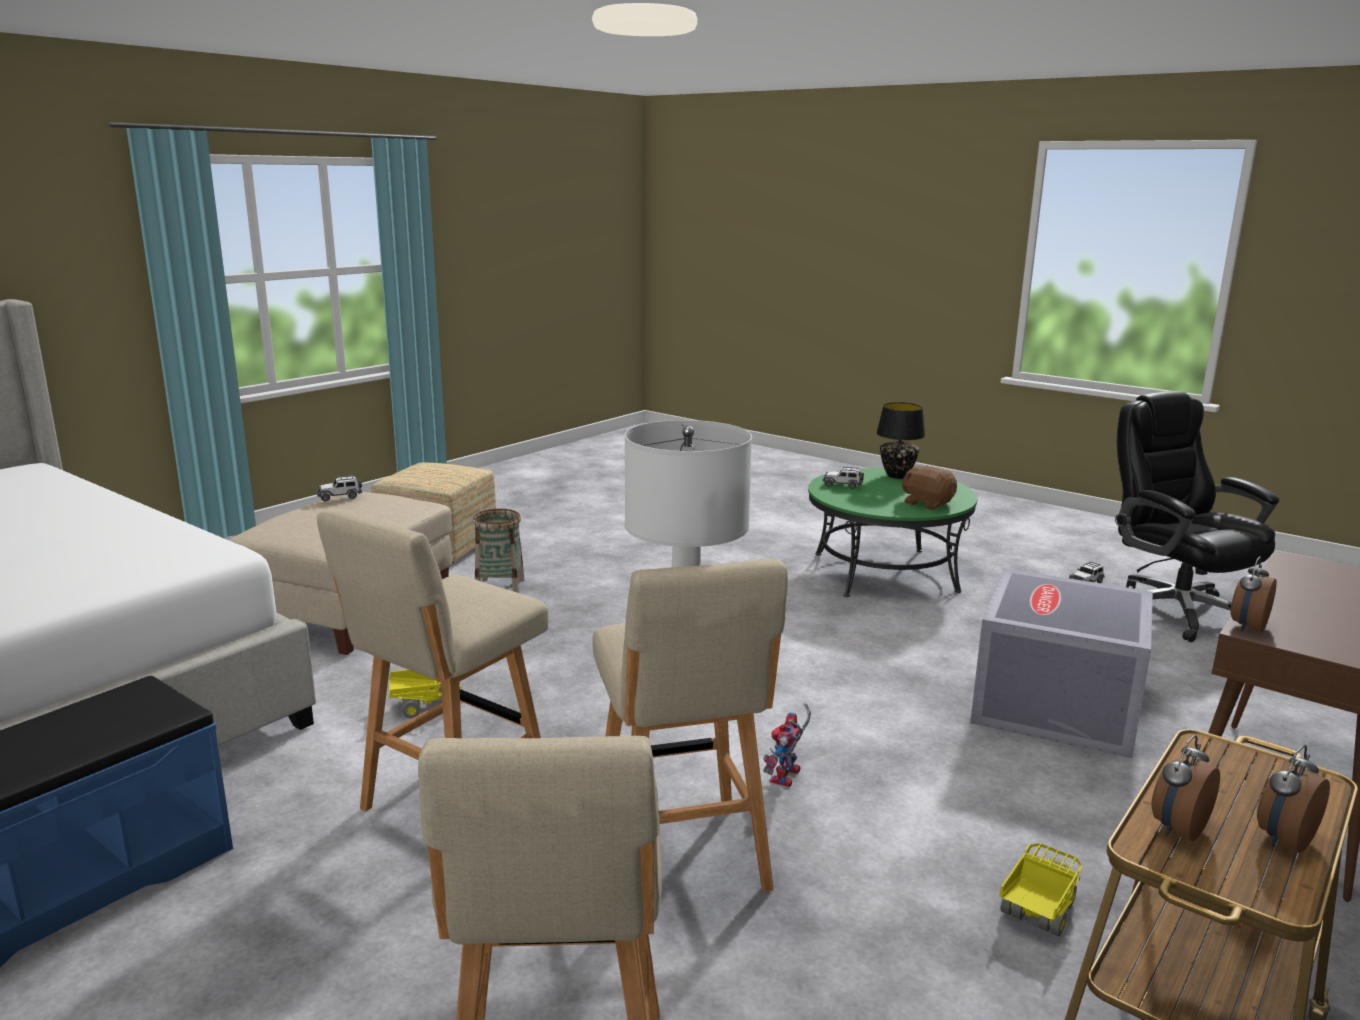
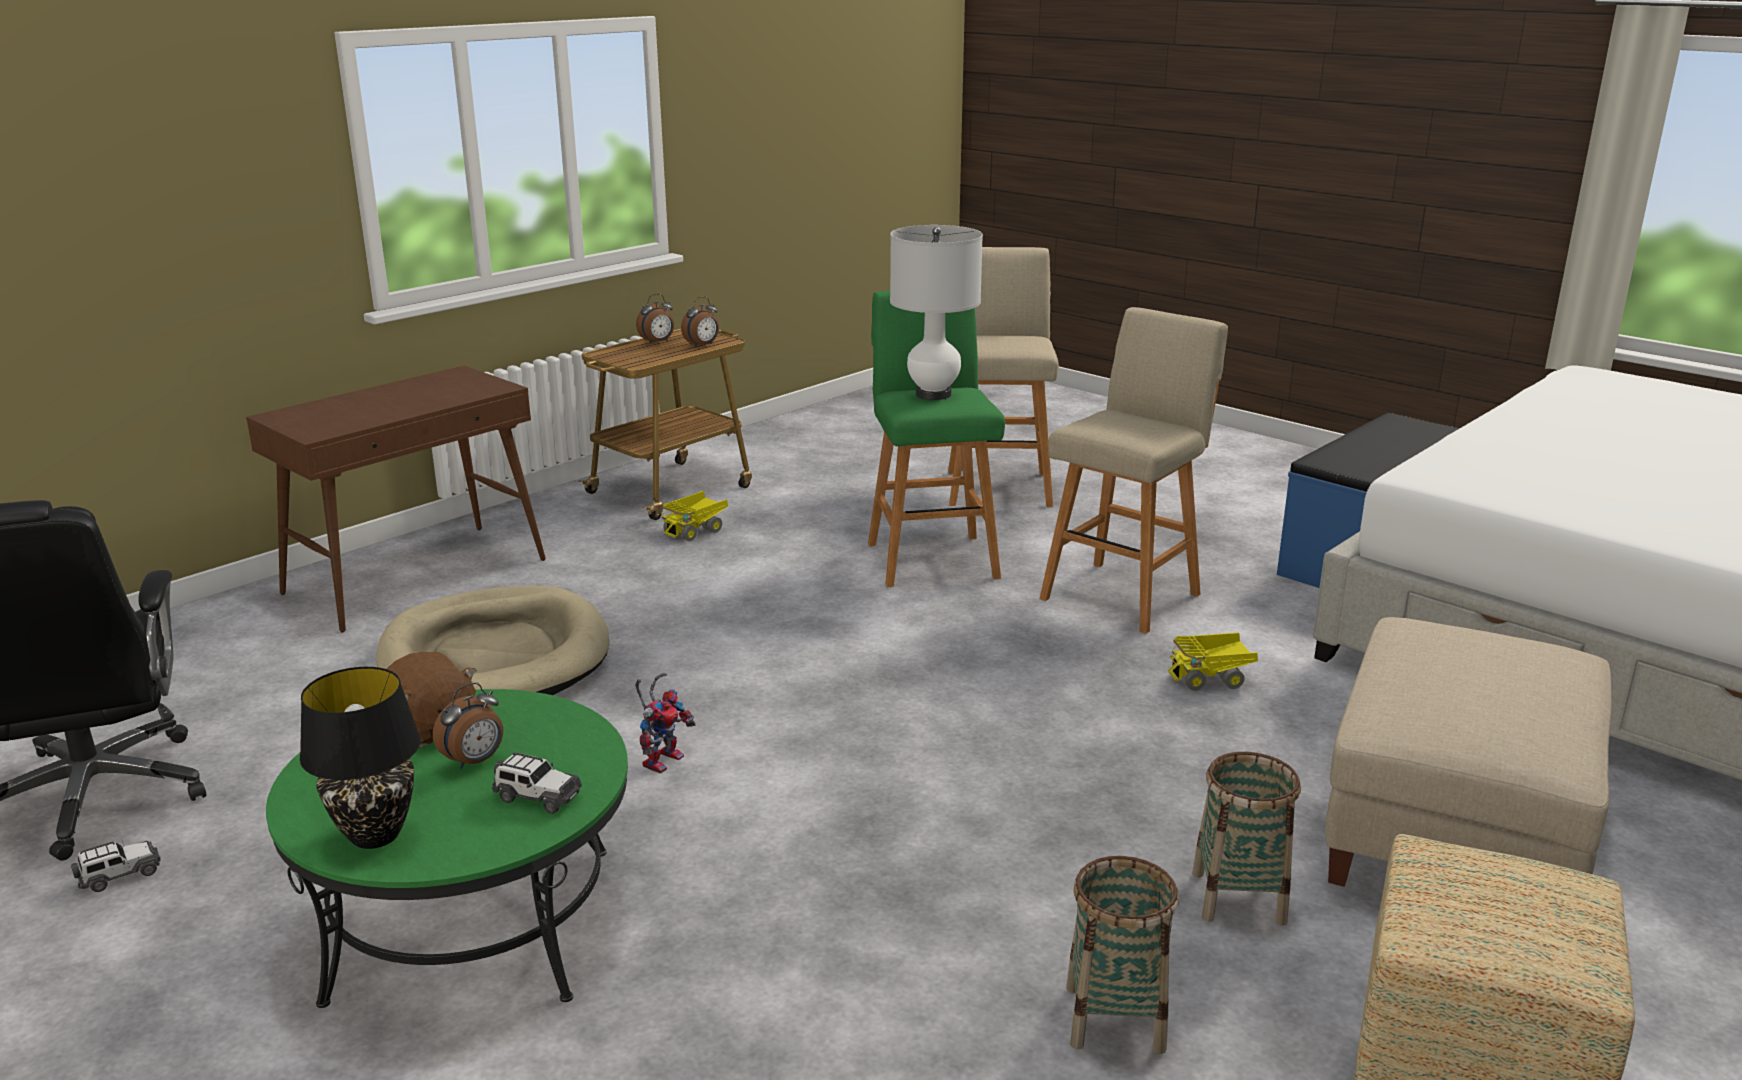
camera: 175 degrees left, 5 degrees up
toy car [316,475,362,501] -> none
beige stool [592,559,788,892] -> green stool [868,291,1005,587]
toy robot [763,703,811,787] -> toy robot moved to [635,673,696,774]
grey storage box [970,568,1153,758] -> beige dog bed [376,586,610,695]
alarm clock [1230,556,1277,632] -> alarm clock moved to [433,682,503,769]
none -> basket [1066,856,1179,1054]

